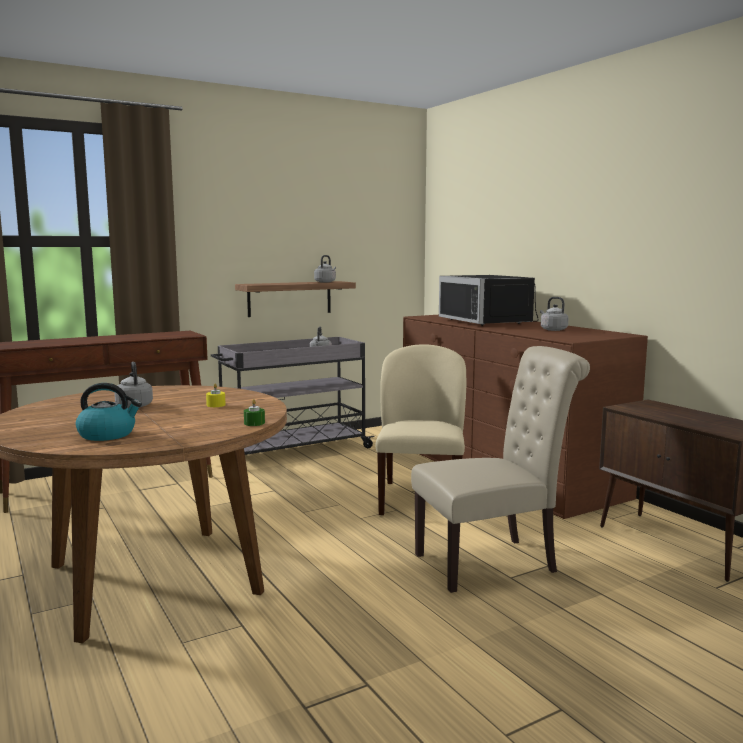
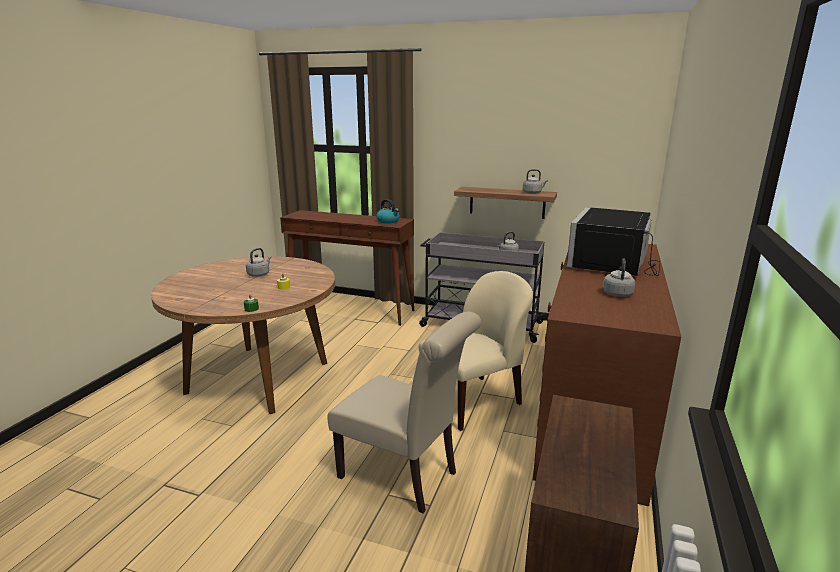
camera: 50 degrees right, 10 degrees up
kettle [76,383,142,441] -> kettle moved to [376,199,400,224]

